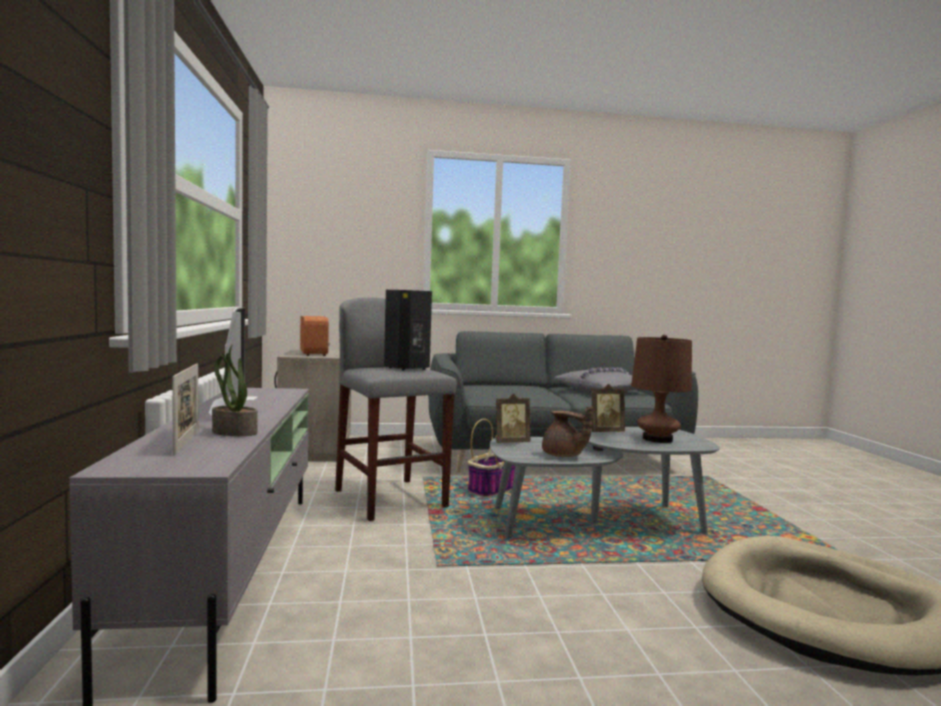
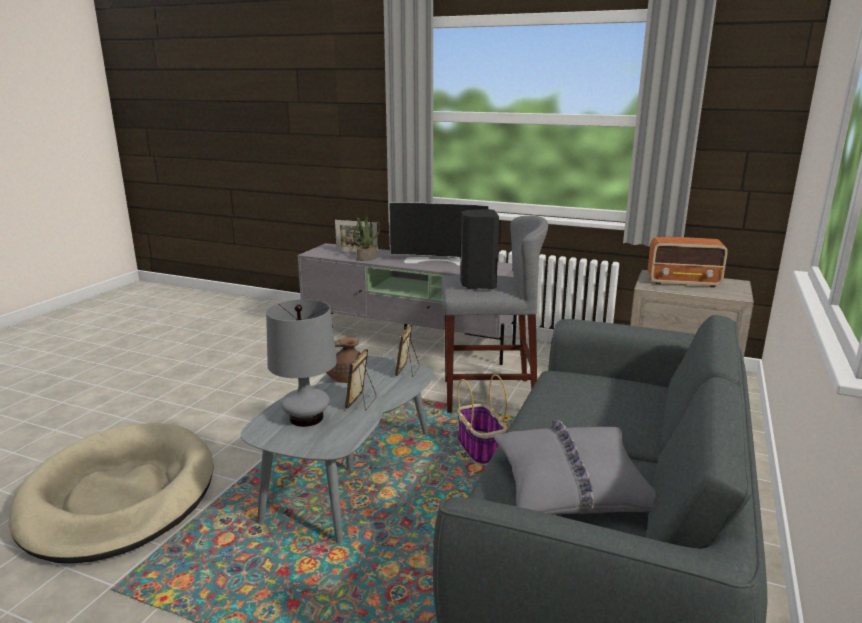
camera: 120 degrees right, 15 degrees up
brown table lamp [631,335,692,443] -> grey table lamp [266,300,337,427]

